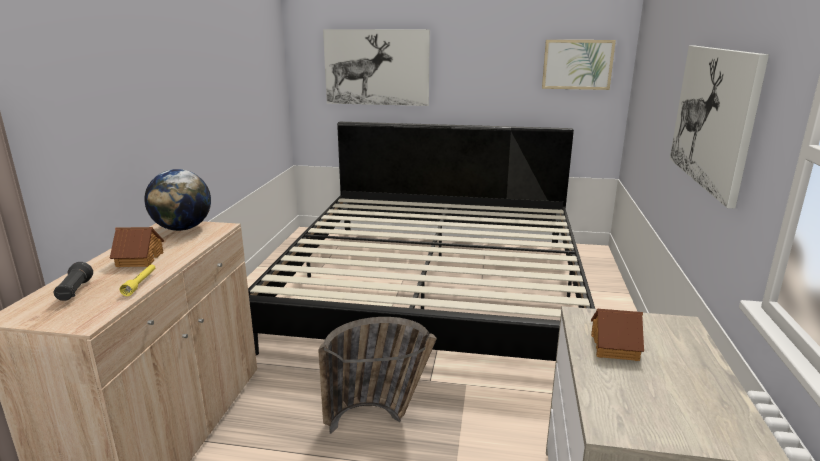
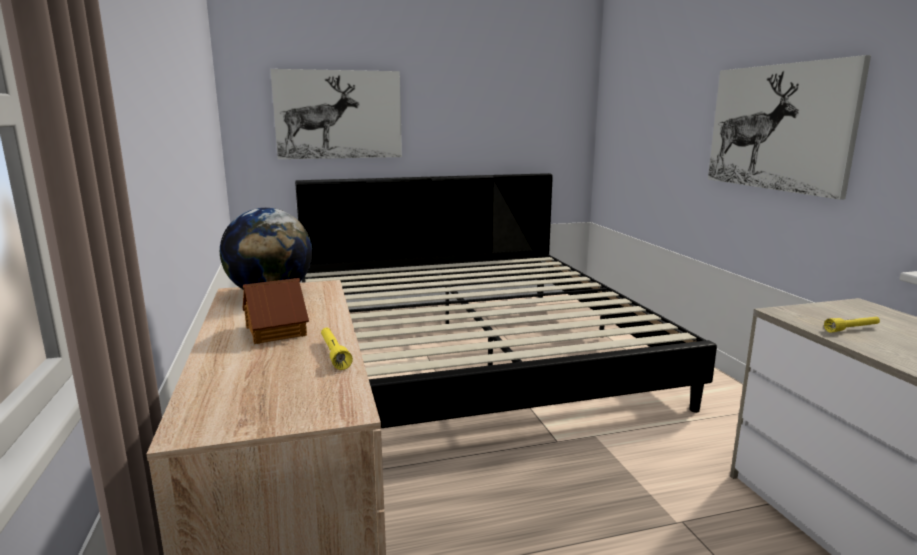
camera: 25 degrees left, 5 degrees down
black flashlight [54,262,93,301] -> none
basket [318,317,437,434] -> none
picture [542,40,616,90] -> none
toy house [591,309,644,361] -> yellow flashlight [824,317,880,333]

